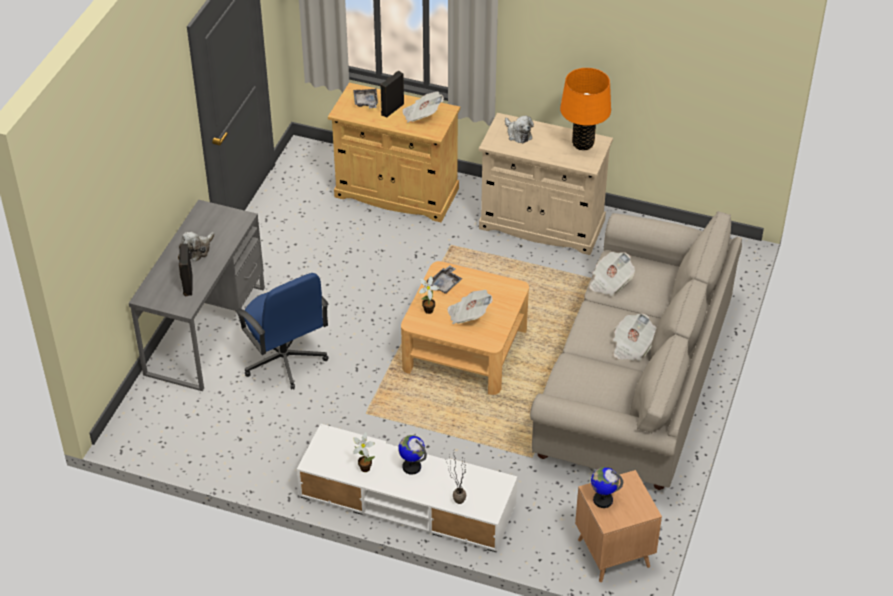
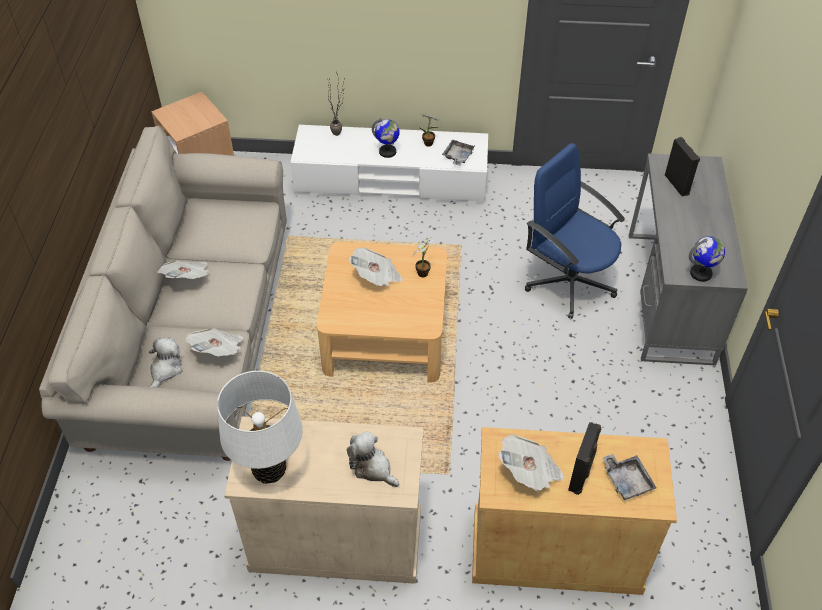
camera: 165 degrees right, 5 degrees up
plush toy [182,232,214,262] -> plush toy moved to [149,337,182,387]
grey tray [427,265,462,294] -> grey tray moved to [442,139,475,166]
orange table lamp [560,68,611,150] -> white table lamp [217,370,303,484]
globe [591,467,623,508] -> globe moved to [689,236,725,282]

